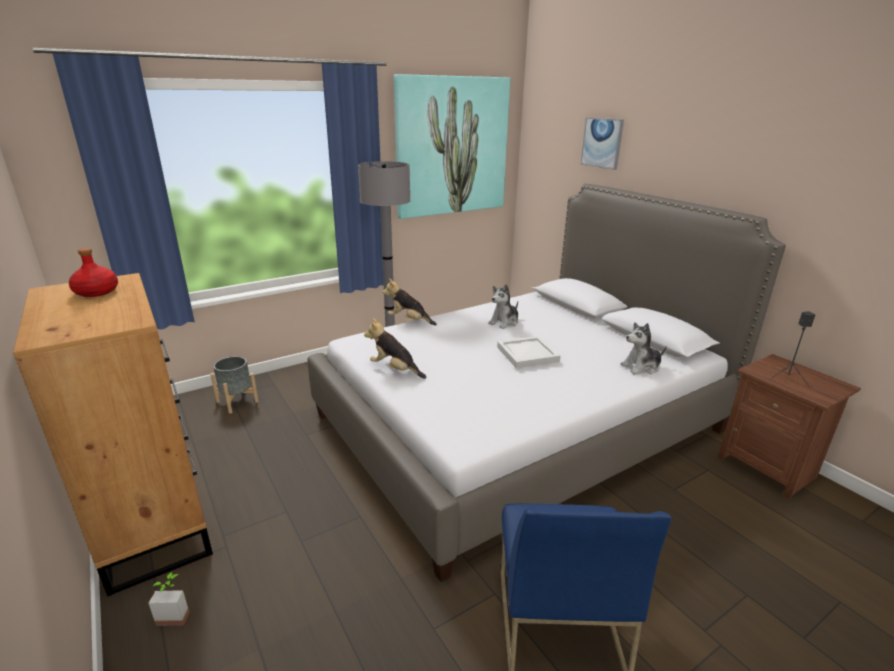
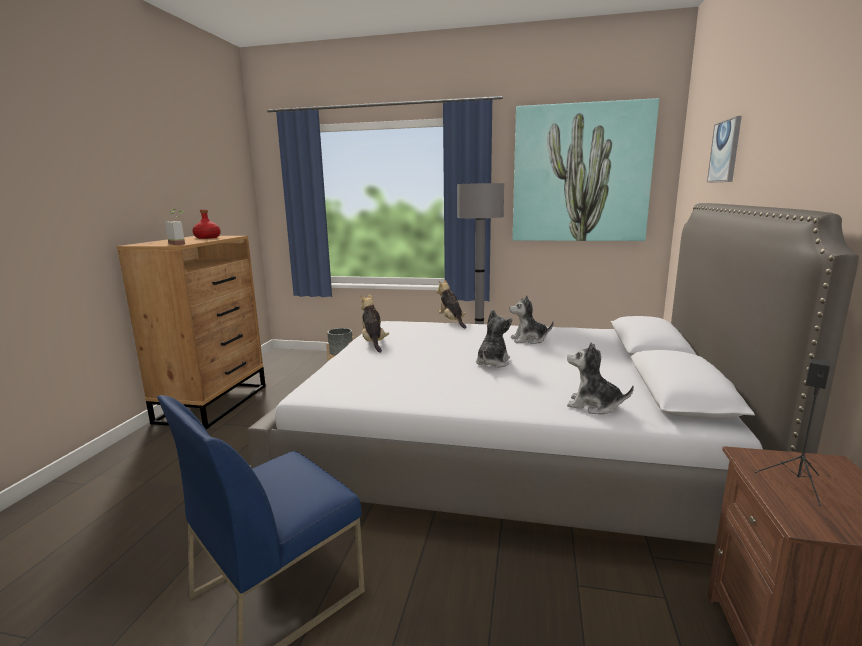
camera: 45 degrees right, 10 degrees down
potted plant [149,572,190,626] -> potted plant moved to [165,209,185,245]
white tray [497,336,561,368] -> plush toy [476,309,512,368]

